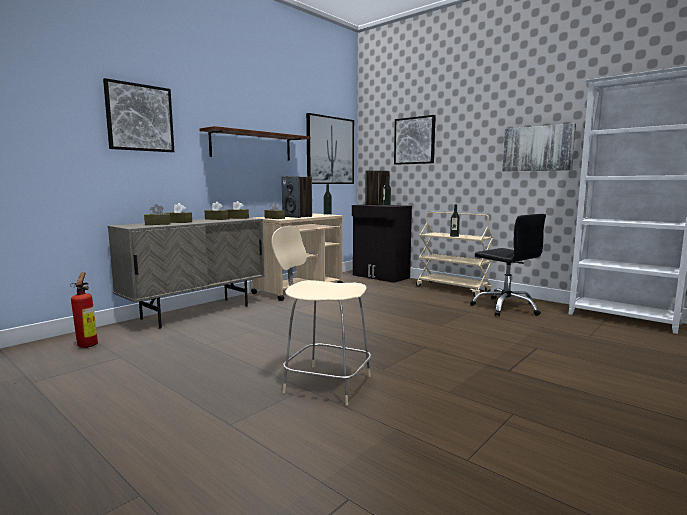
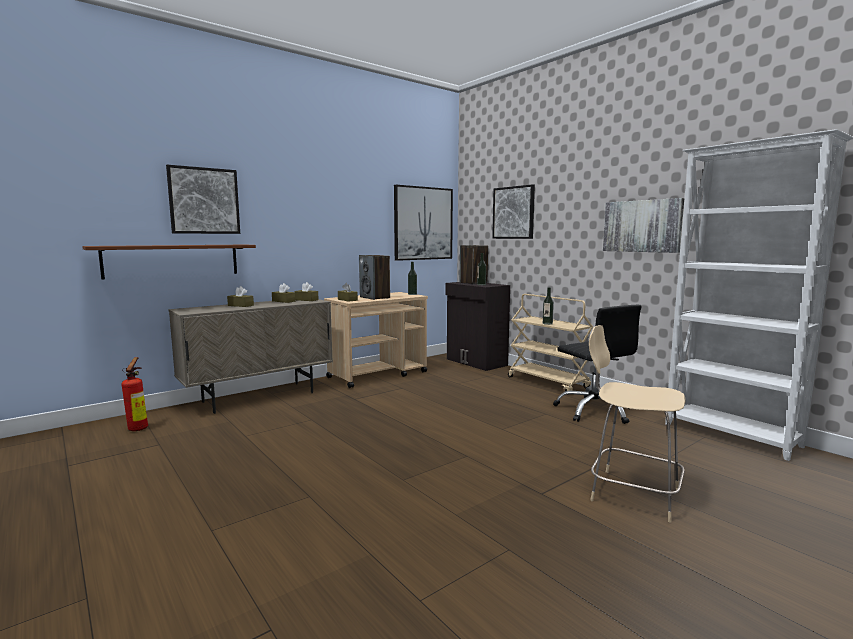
camera: 10 degrees right, 0 degrees up
brown tissue box [144,204,171,225] -> none
brown shelf [199,126,311,161] -> brown shelf moved to [82,245,256,280]
beige chair [271,226,371,405] -> beige chair moved to [589,325,686,523]

